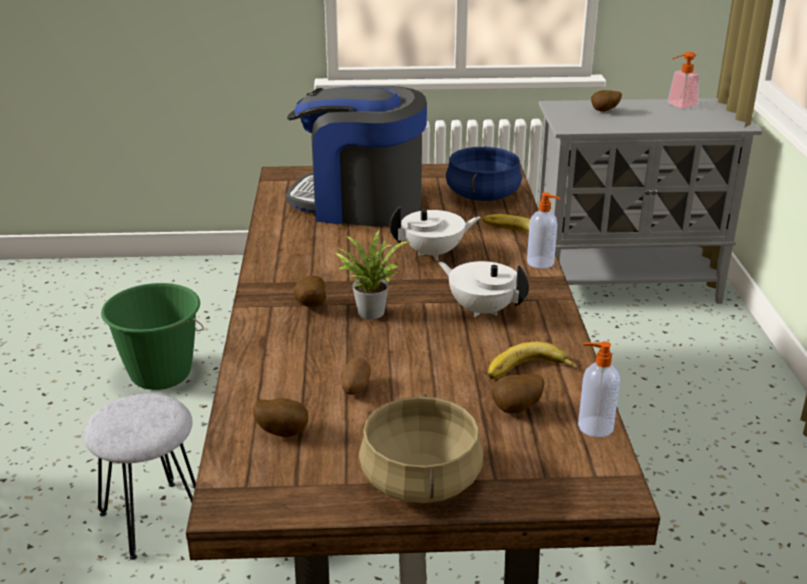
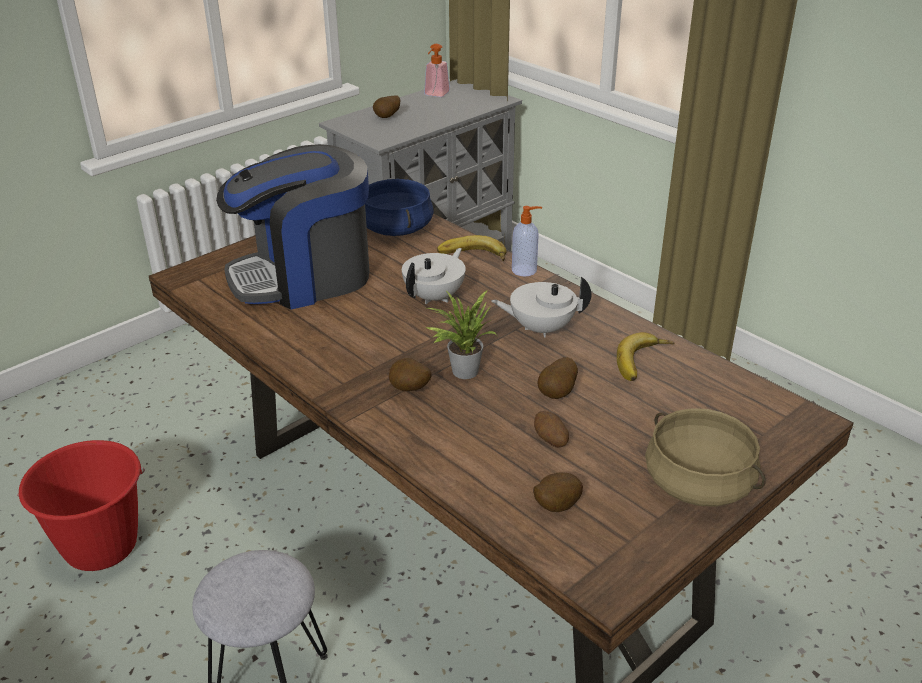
camera: 40 degrees left, 5 degrees up
green bucket [101,283,204,390] -> red bucket [17,440,145,571]
potato [491,374,544,413] -> potato moved to [537,357,578,399]
soap dispenser [578,341,620,437] -> none

